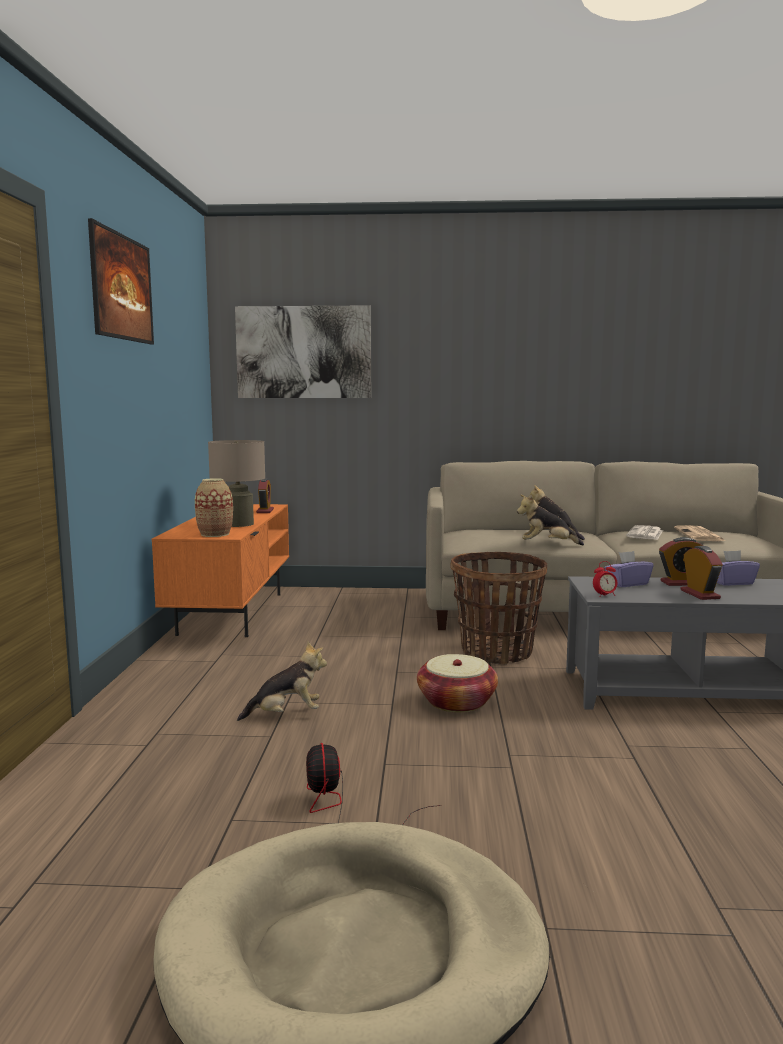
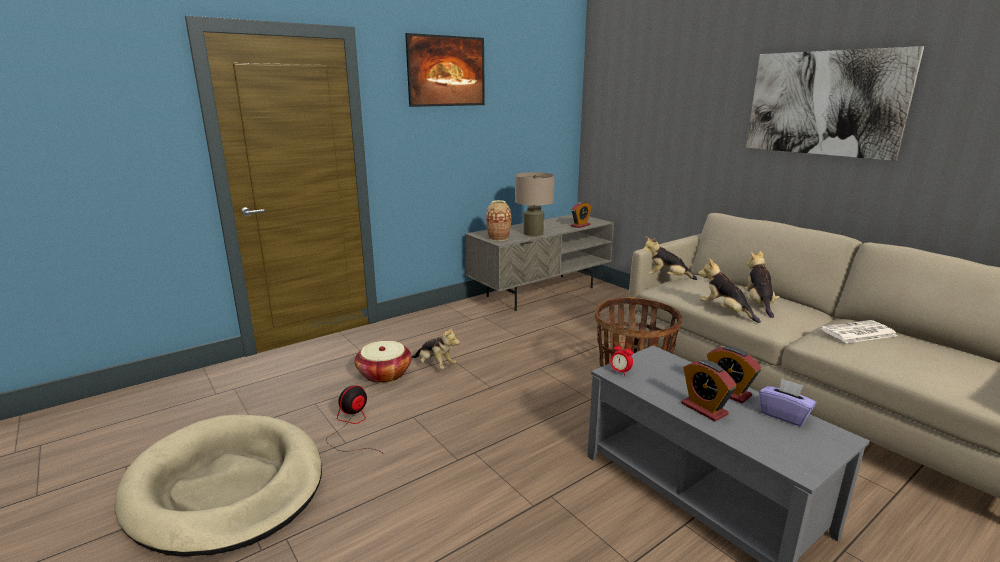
camera: 50 degrees right, 10 degrees up
orange tv stand [152,504,289,637] -> grey tv stand [465,214,614,311]
picture [235,305,371,398] -> picture moved to [746,46,924,161]
basket [417,654,498,713] -> basket moved to [355,341,412,383]
purple tissue box [604,551,654,587] -> none
newspaper [674,525,725,541] -> none
alarm clock [680,546,723,600] -> alarm clock turned 105 degrees clockwise [681,360,736,421]
none -> plush toy [642,236,697,280]

